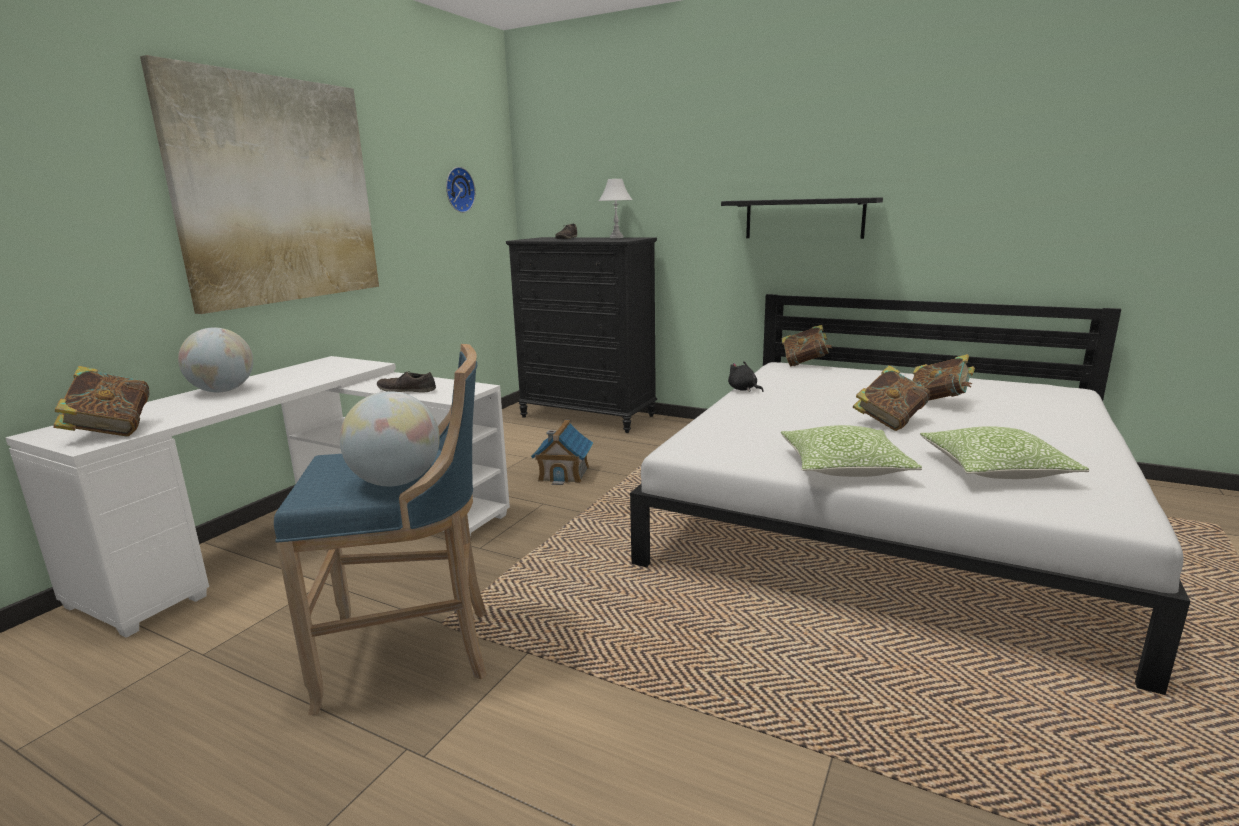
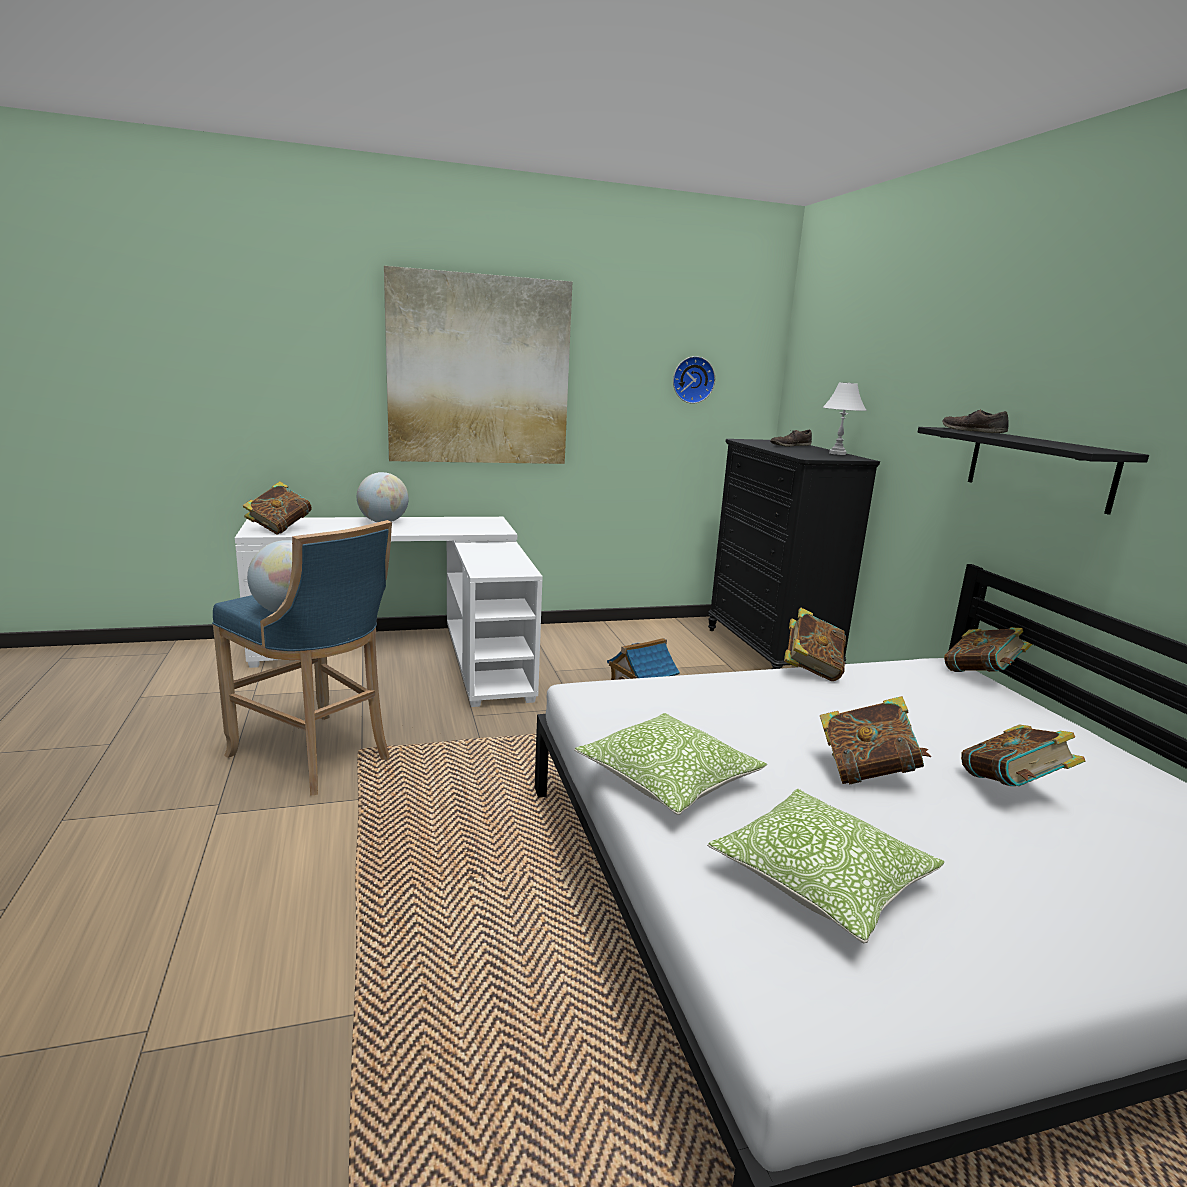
camera: 45 degrees right, 0 degrees up
brown shoe [377,372,436,393] -> brown shoe moved to [942,409,1009,433]
black plush toy [728,361,764,392] -> book [784,607,846,681]

